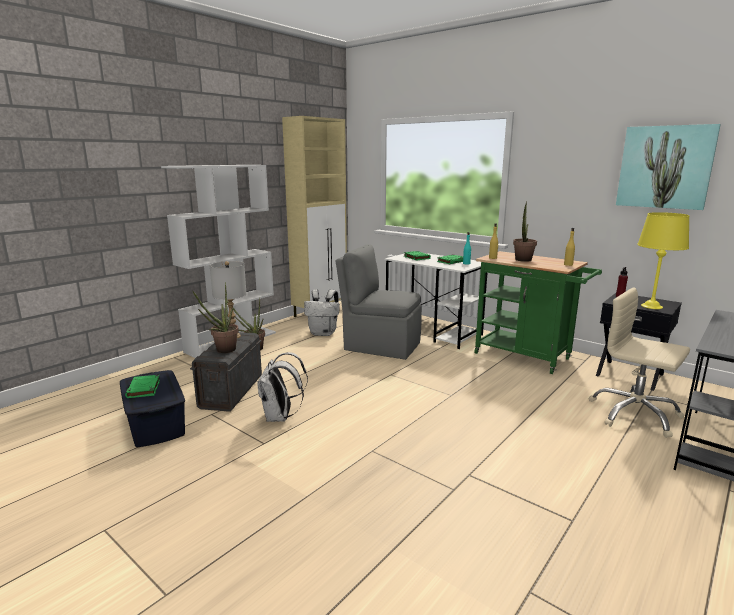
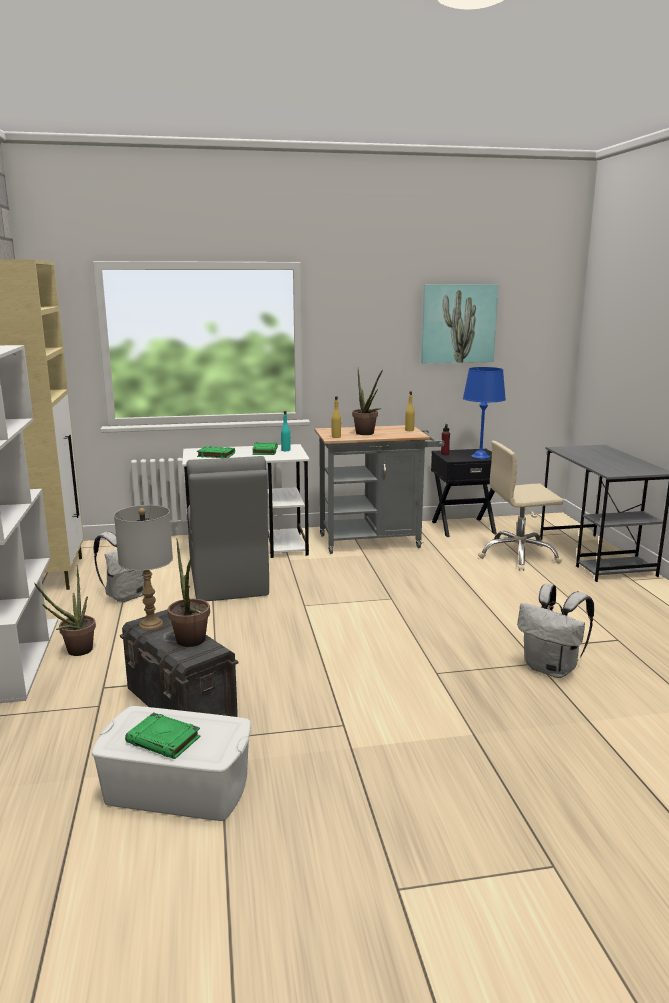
camera: 50 degrees left, 0 degrees up
blue storage box [120,370,185,447] -> white storage box [92,706,251,821]
white backpack [257,352,308,422] -> white backpack moved to [517,584,594,678]
grey chair [335,244,422,360] -> grey chair turned 75 degrees counterclockwise [186,456,269,601]
green cart [474,251,602,374] -> grey cart [315,425,444,554]
yellow table lamp [637,212,690,309] -> blue table lamp [463,367,506,459]

